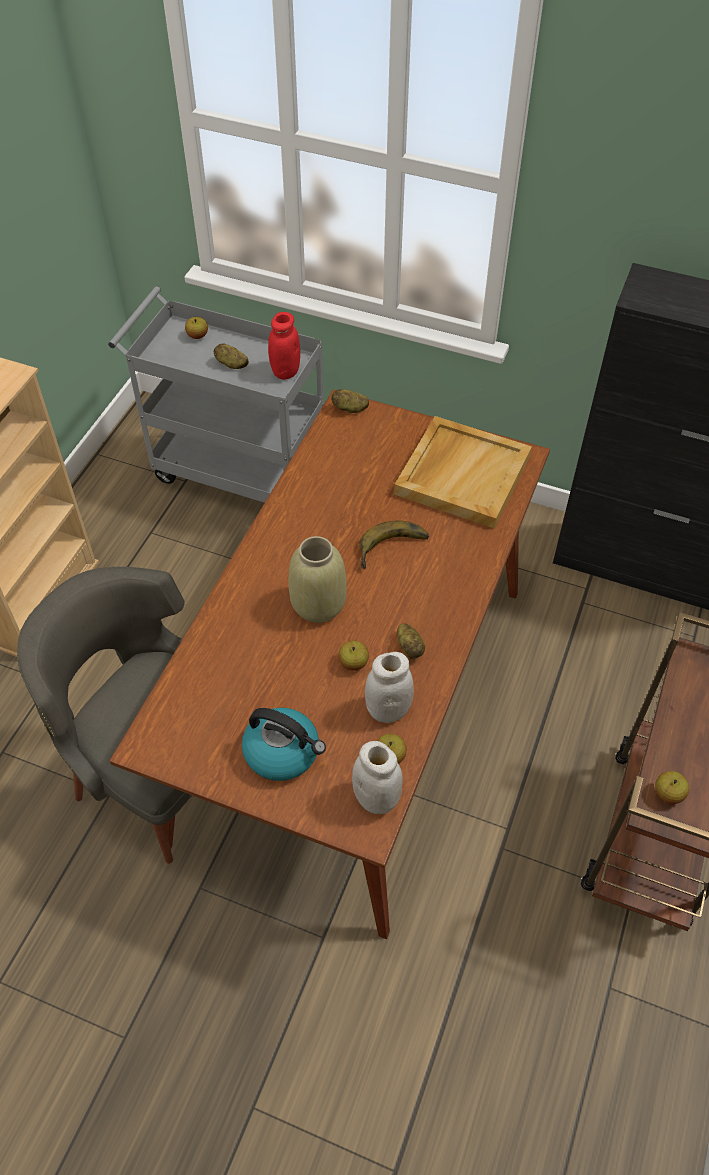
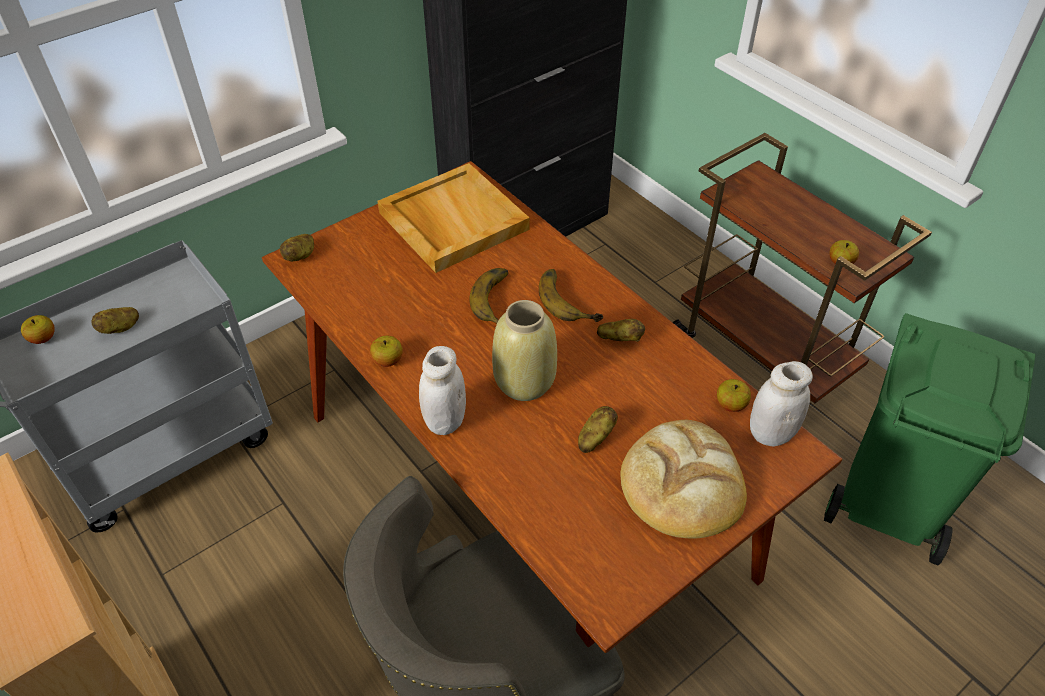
camera: 60 degrees left, 5 degrees down
kettle [242,708,326,781] -> bread [620,420,747,538]
red jar [268,312,300,380] -> none
apple [338,641,369,671] -> apple moved to [370,336,403,367]
white jar [365,652,414,723] -> white jar moved to [419,346,466,435]
none -> banana [539,269,603,322]
none -> potato [578,406,618,453]
none -> green trash can [824,313,1036,565]

